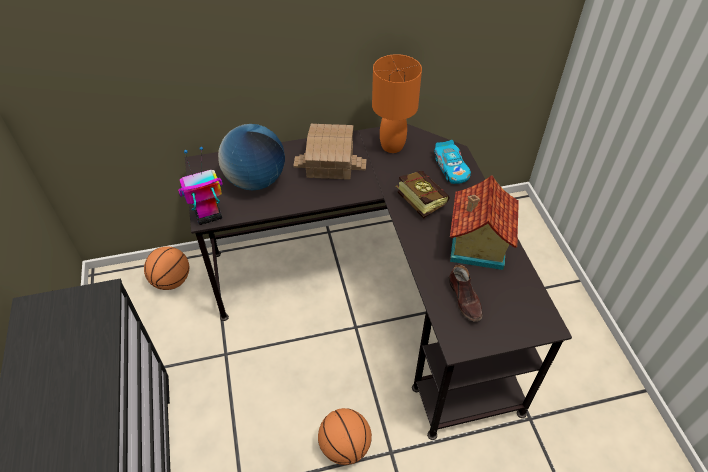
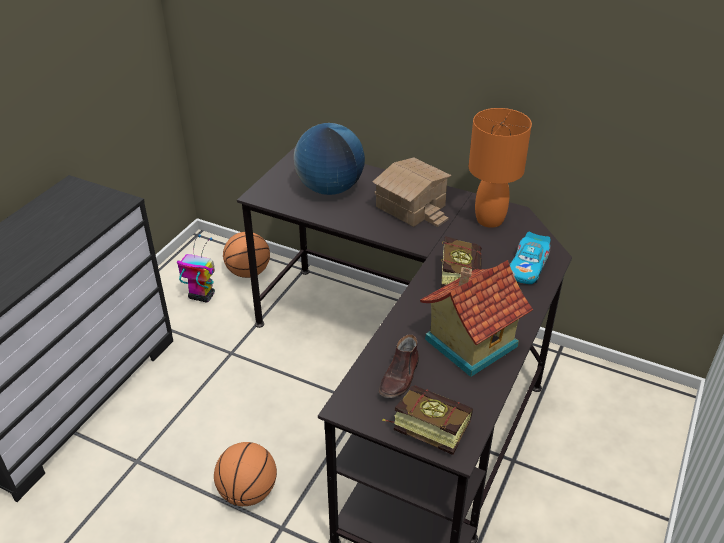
camera: 40 degrees right, 10 degrees down
toy robot [178,147,222,225] -> toy robot moved to [177,234,215,302]
none -> book [382,385,473,455]

